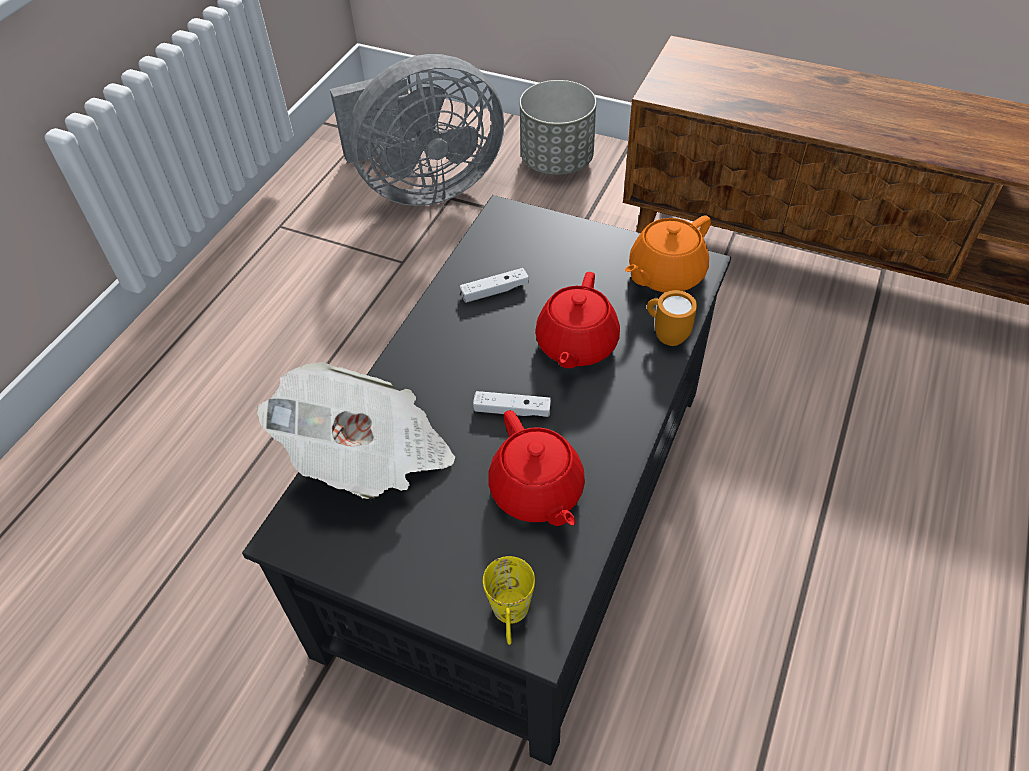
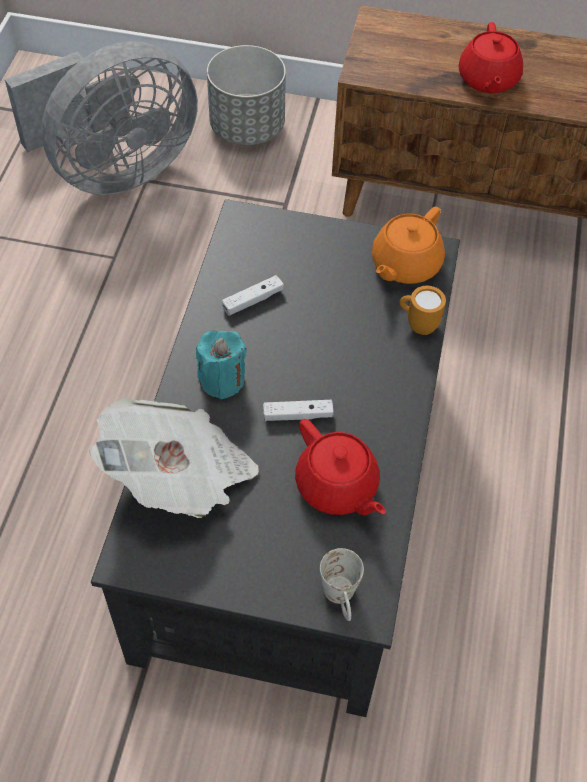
camera: 15 degrees left, 5 degrees up
yellow mug [483,556,535,645] -> white mug [320,548,364,621]
red teapot [535,272,620,368] -> red teapot moved to [459,22,523,93]
none -> turquoise candle [196,330,247,400]

